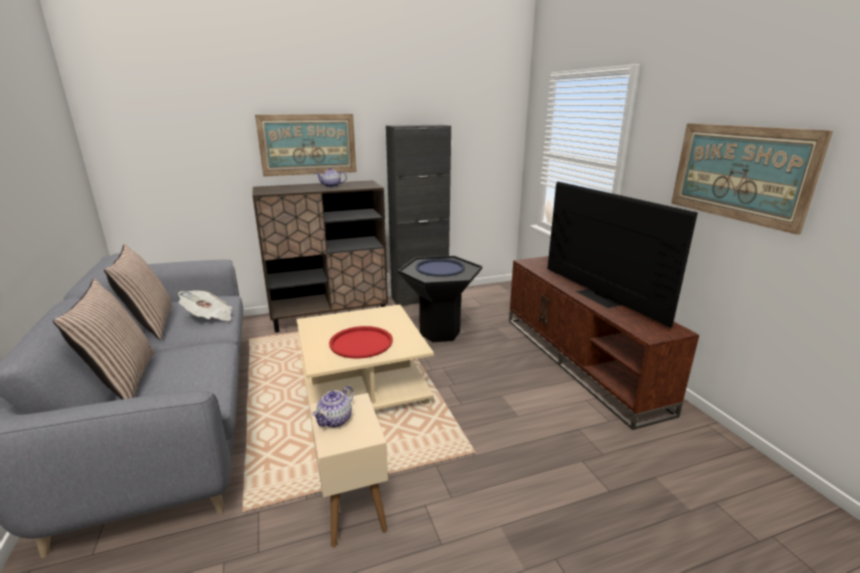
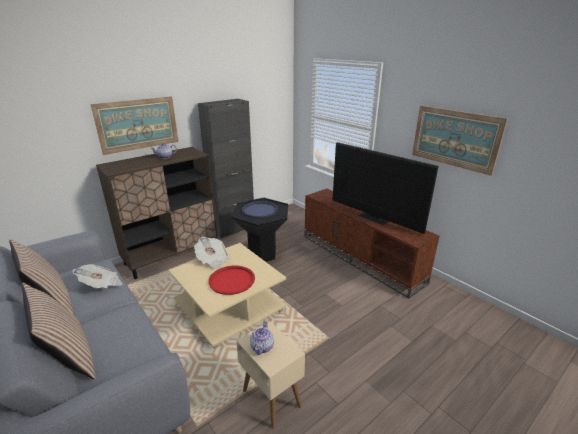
camera: 20 degrees left, 5 degrees up
none -> newspaper [194,237,229,270]

